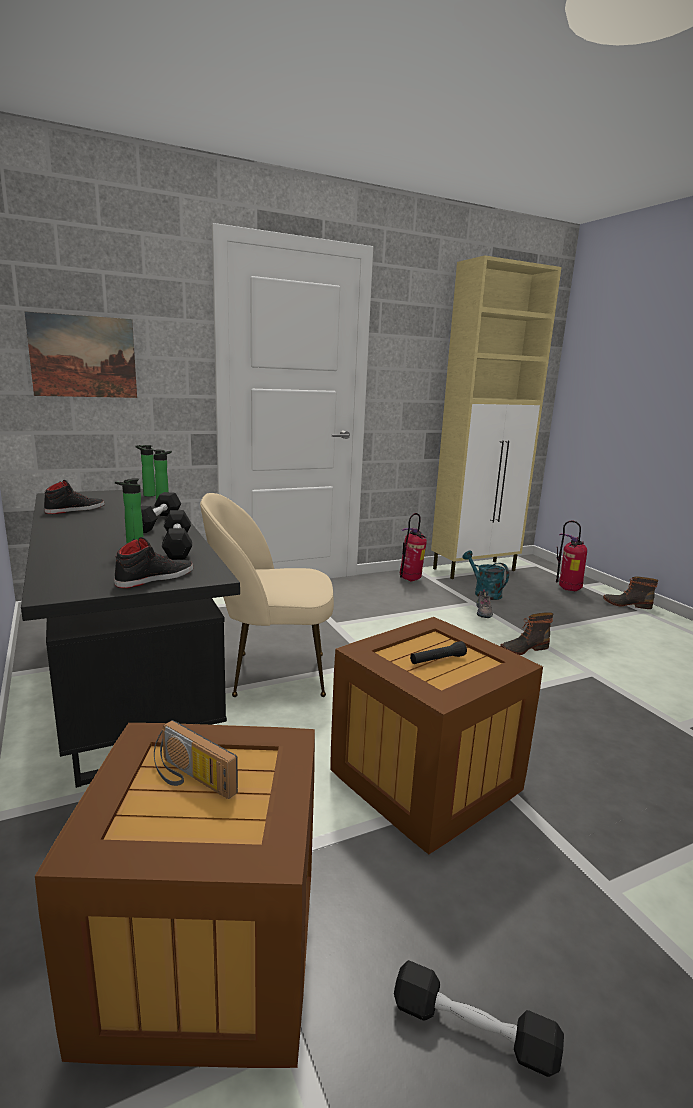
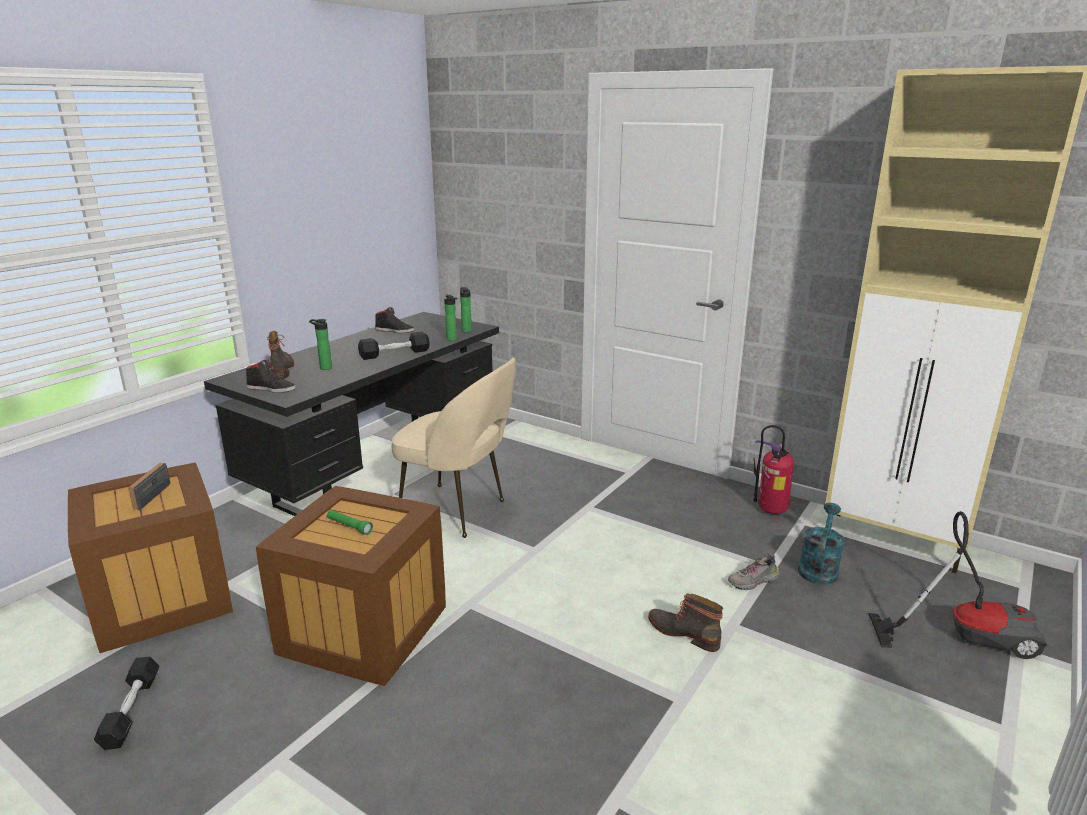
camera: 60 degrees right, 5 degrees up
picture [24,311,137,398] -> none
black dumbbell [162,510,192,560] -> none
beige chair [200,493,334,697] -> beige chair turned 150 degrees clockwise [392,358,516,538]
black flashlight [410,641,467,664] -> green flashlight [327,510,373,535]
fire extinguisher [556,521,587,591] -> vacuum cleaner [869,511,1047,659]
boot [603,577,658,609] -> boot moved to [267,331,294,379]

